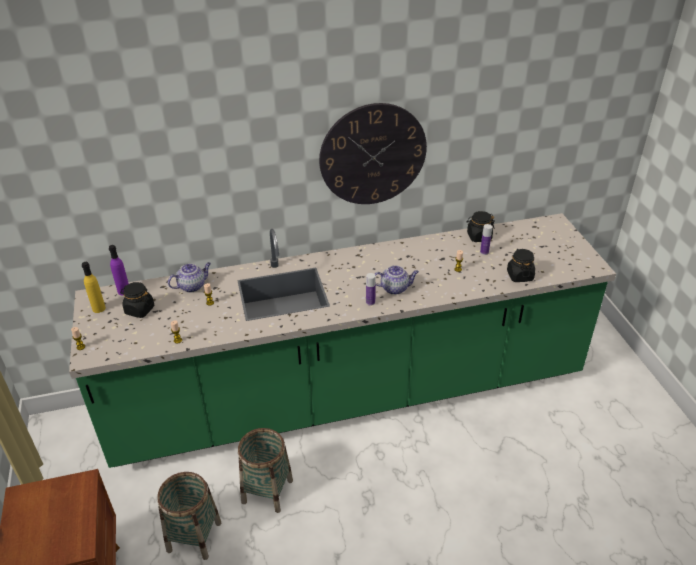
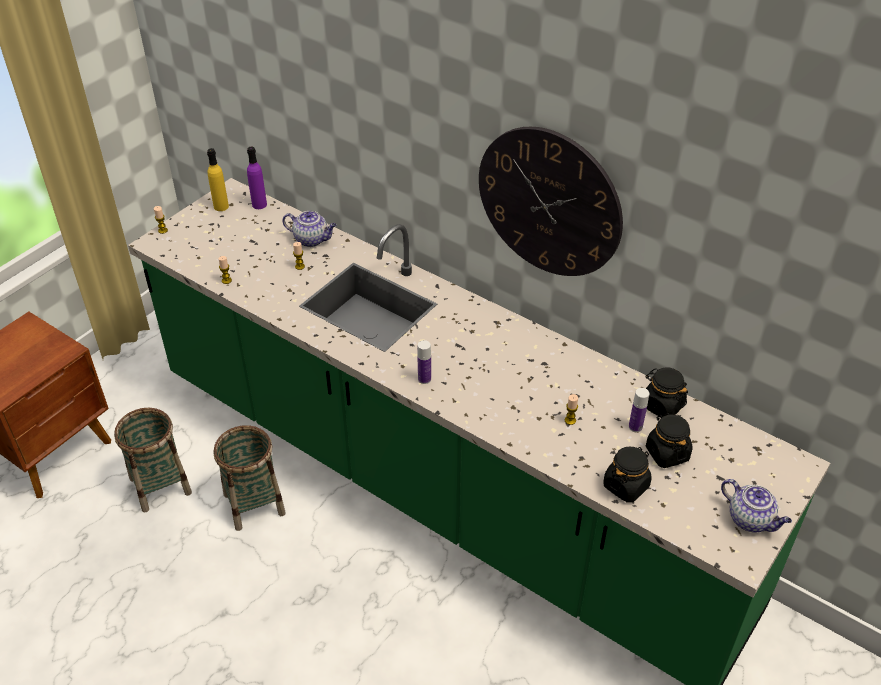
camera: 50 degrees right, 5 degrees up
black jar [120,282,155,318] -> black jar moved to [646,413,693,468]
teapot [375,265,419,295] -> teapot moved to [721,479,792,533]

